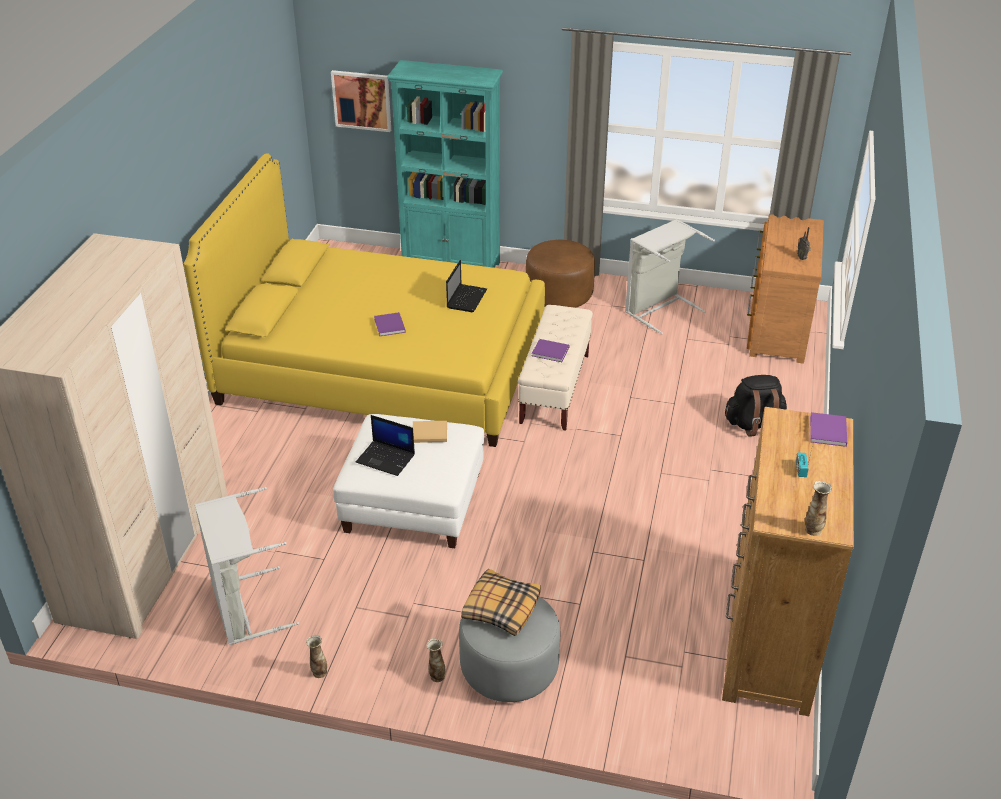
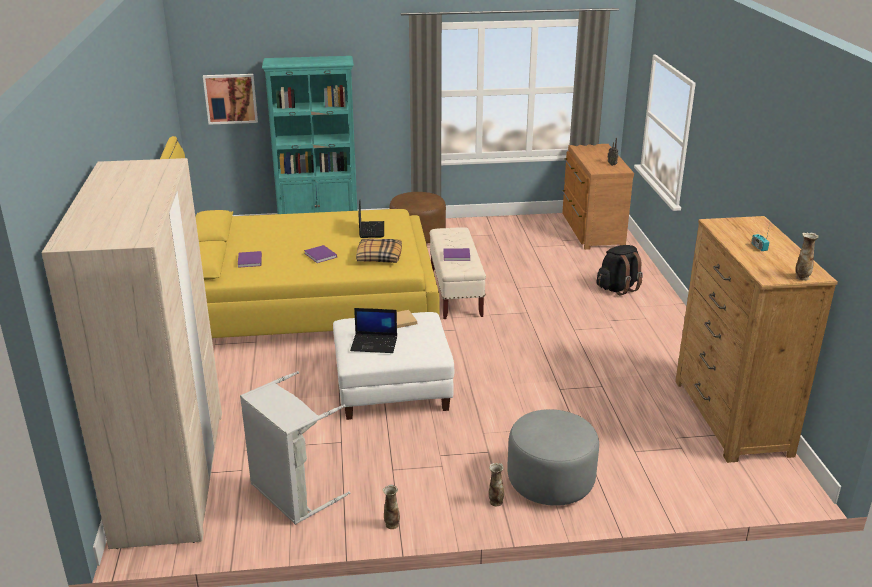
camera: 20 degrees left, 10 degrees down
pillow [461,569,541,636] -> pillow moved to [356,238,402,263]
grey laundry basket [625,219,715,334] -> none
purple book [810,412,847,447] -> purple book moved to [238,251,262,268]

